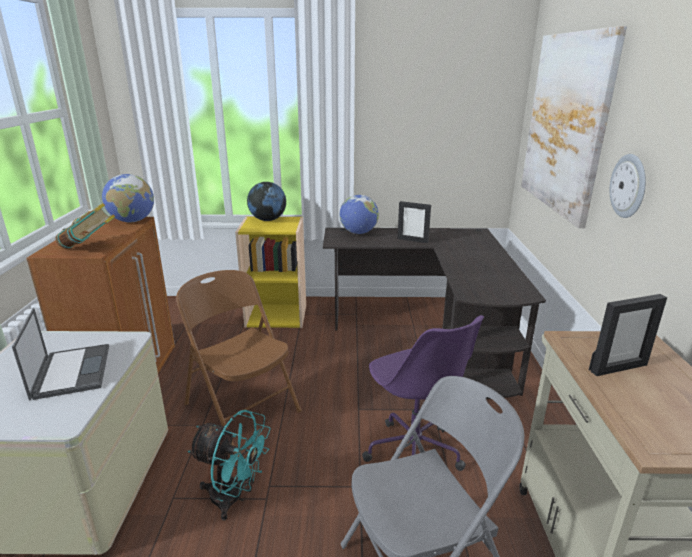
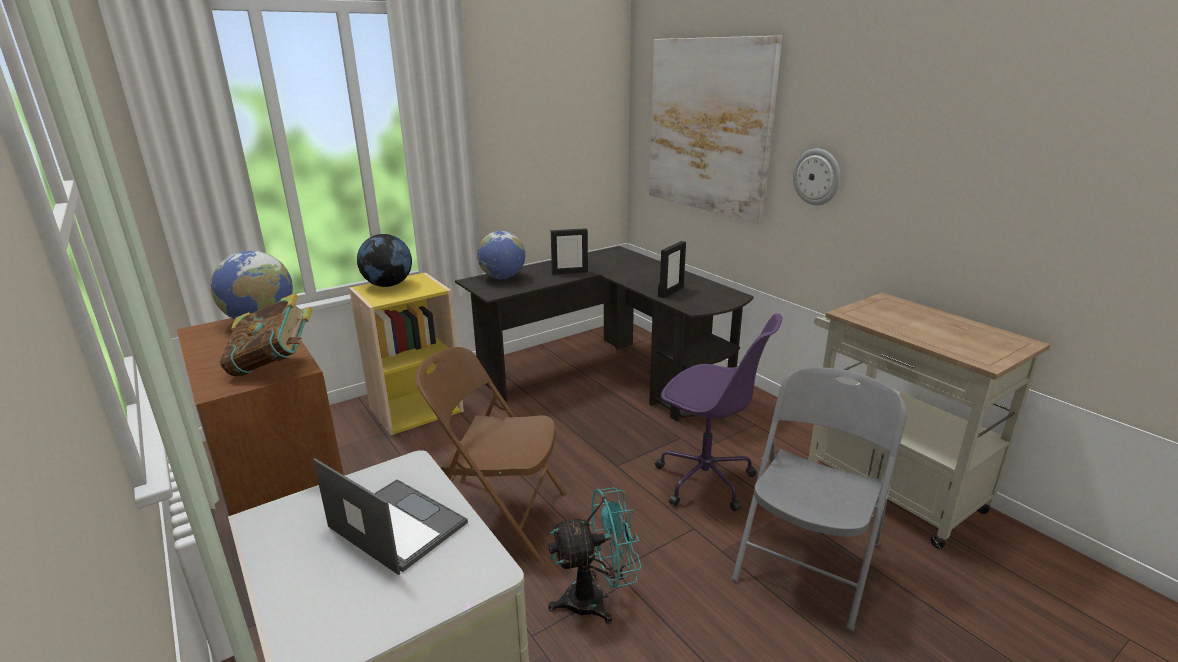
camera: 35 degrees left, 0 degrees up
picture frame [589,294,667,376] -> picture frame moved to [658,241,686,298]

